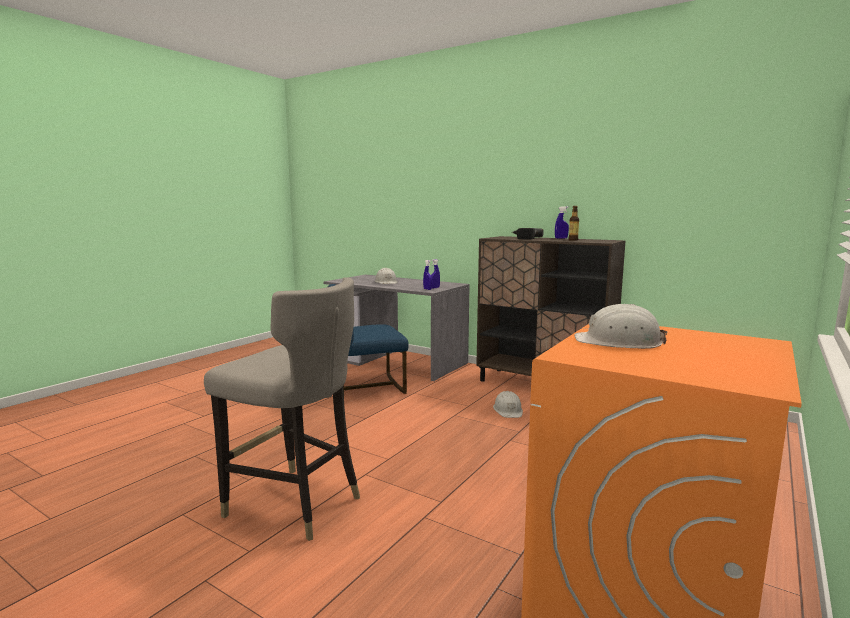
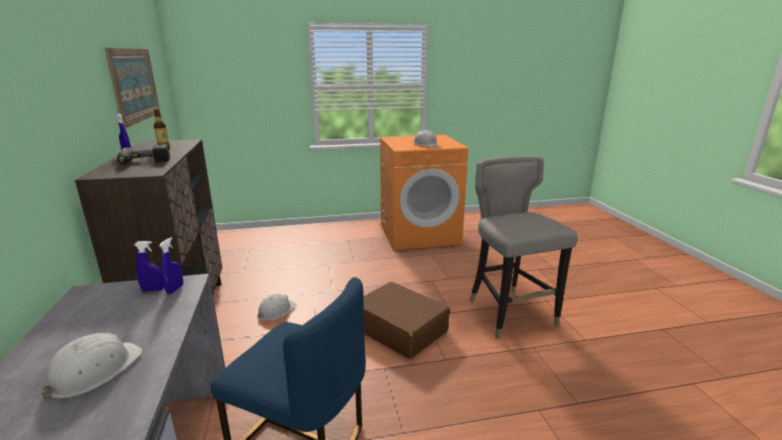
camera: 135 degrees left, 10 degrees up
none -> picture [105,48,160,128]
none -> brown suitcase [363,282,450,359]

